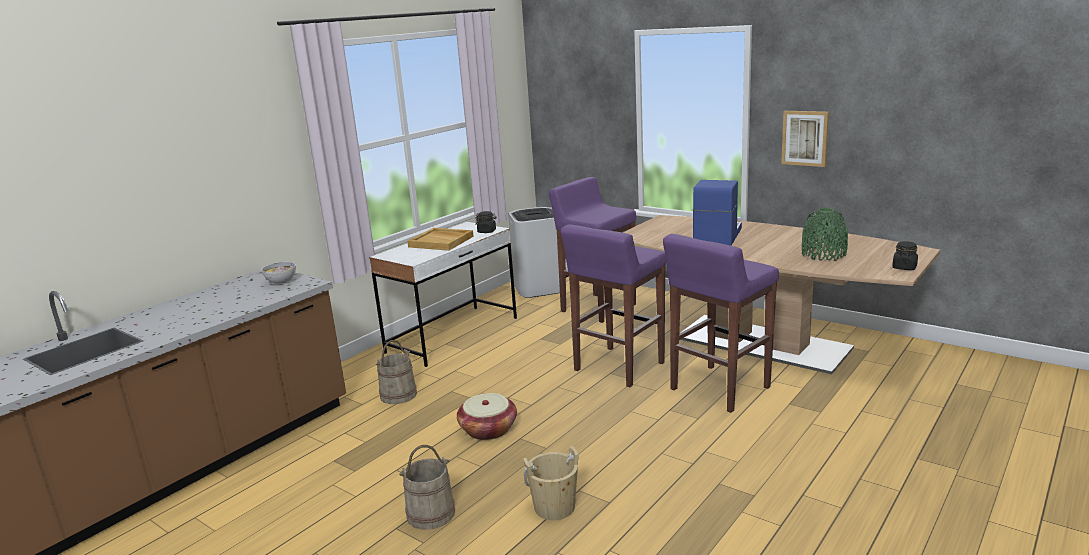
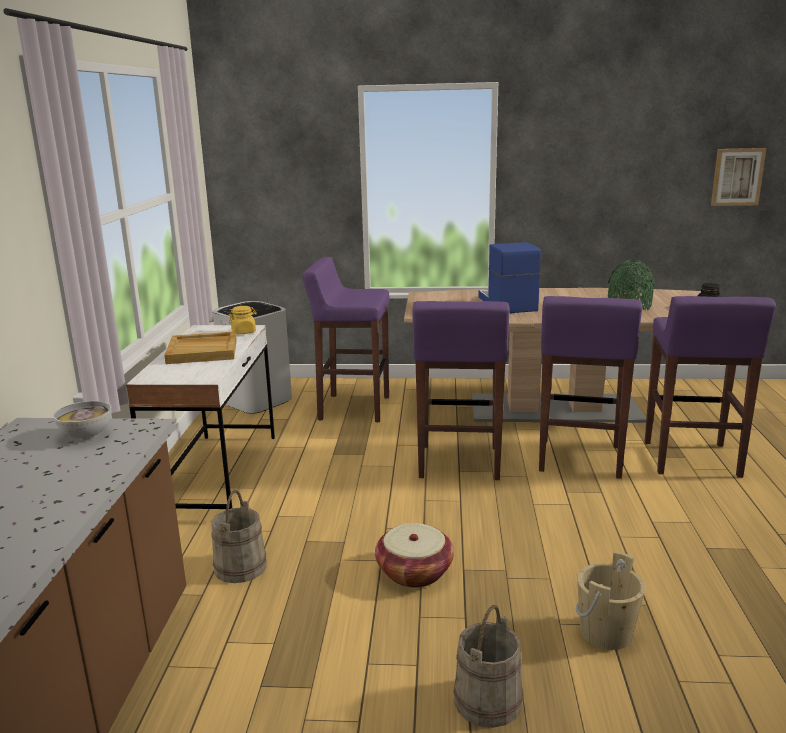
camera: 35 degrees left, 0 degrees up
black jar [476,211,497,233] -> yellow jar [229,306,257,334]
picture [781,111,829,167] -> picture moved to [711,148,766,206]
none -> purple stool [645,296,776,478]

